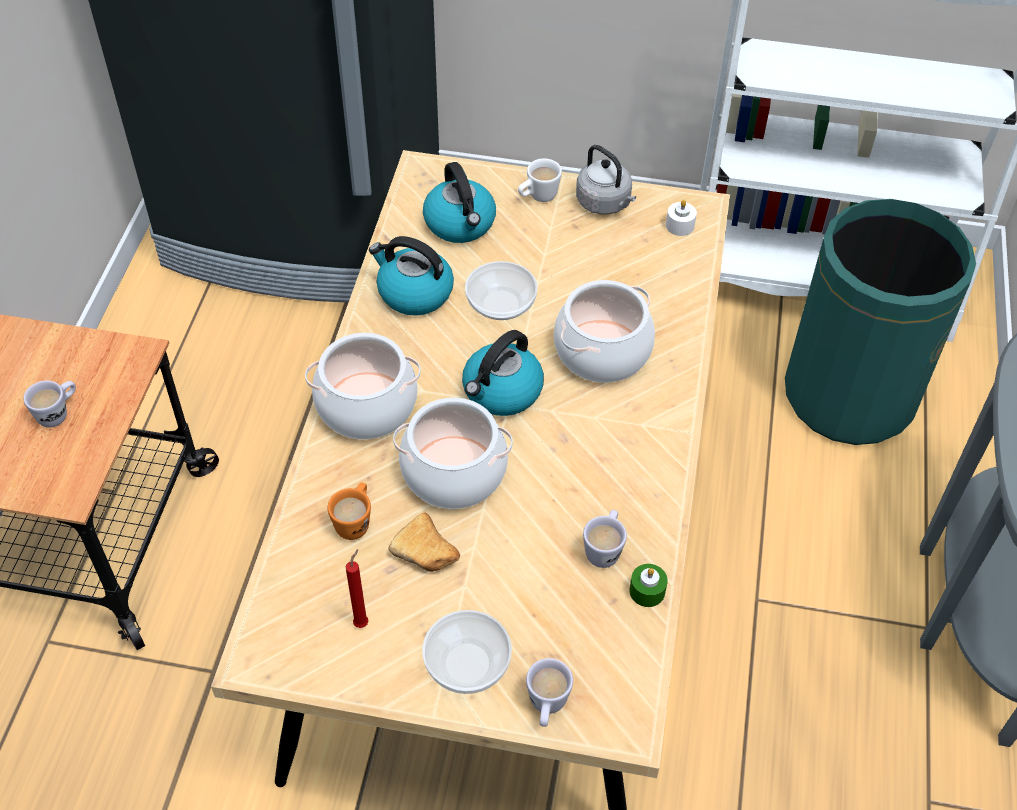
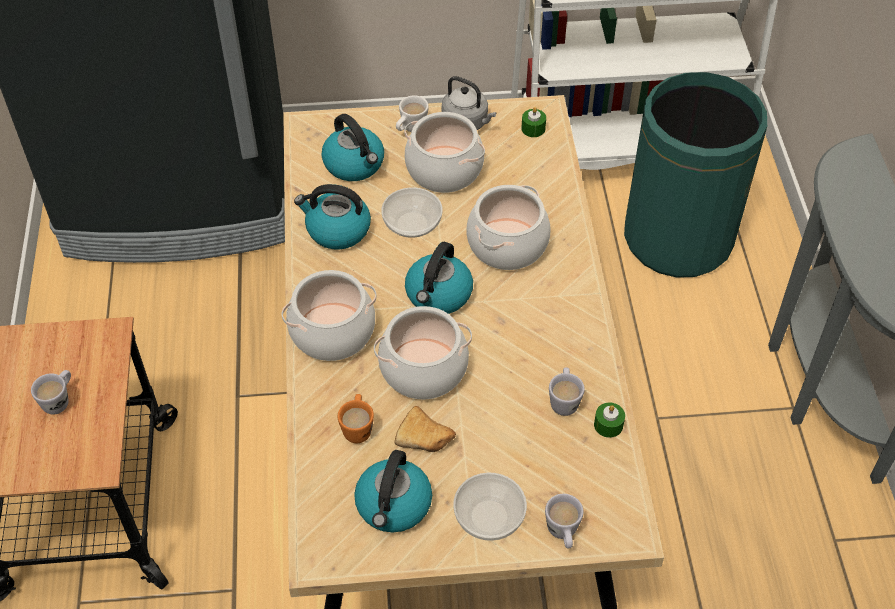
camera: 15 degrees left, 0 degrees up
red candle [346,549,368,628] -> kettle [354,450,432,532]
white candle [666,200,697,236] -> green candle [521,107,546,137]
none -> cooking pot [404,112,485,193]

